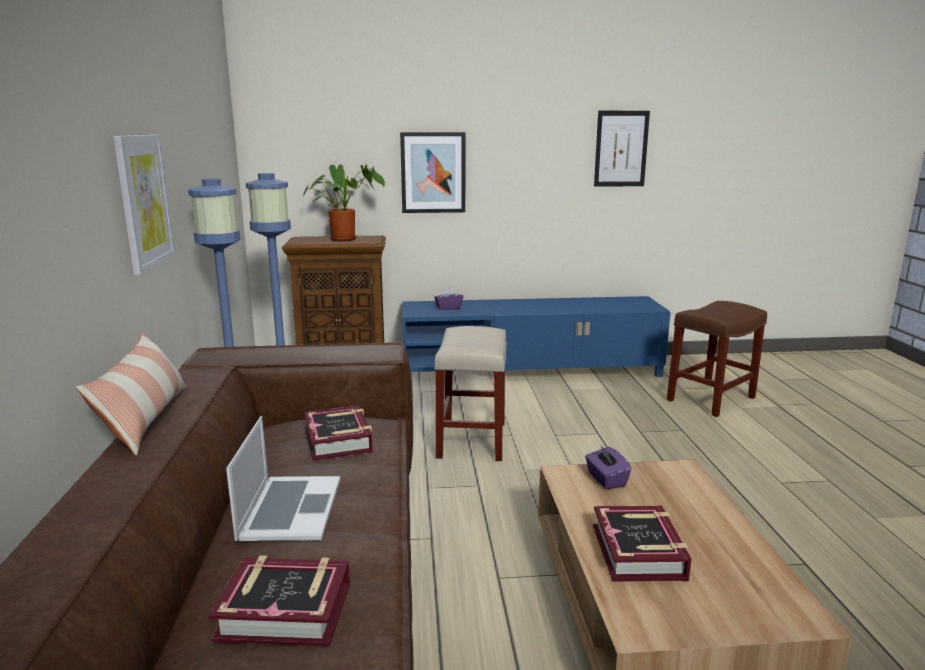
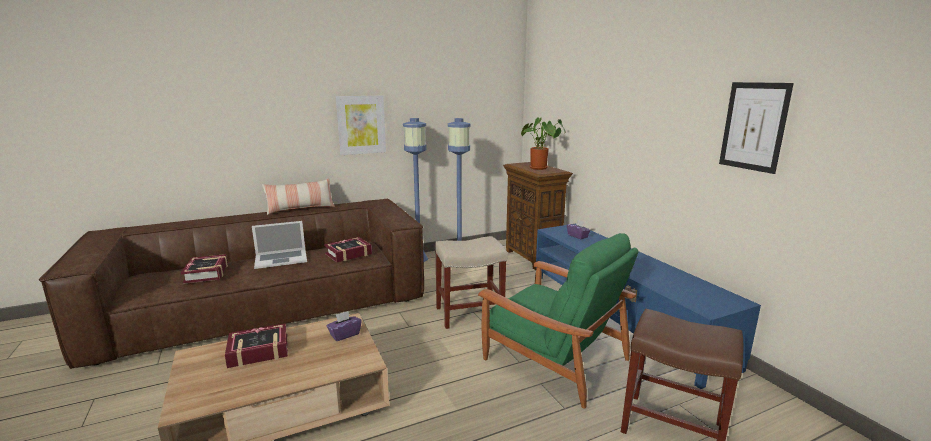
camera: 70 degrees right, 0 degrees up
picture [400,132,465,213] -> none
none -> green armchair [478,233,638,409]

